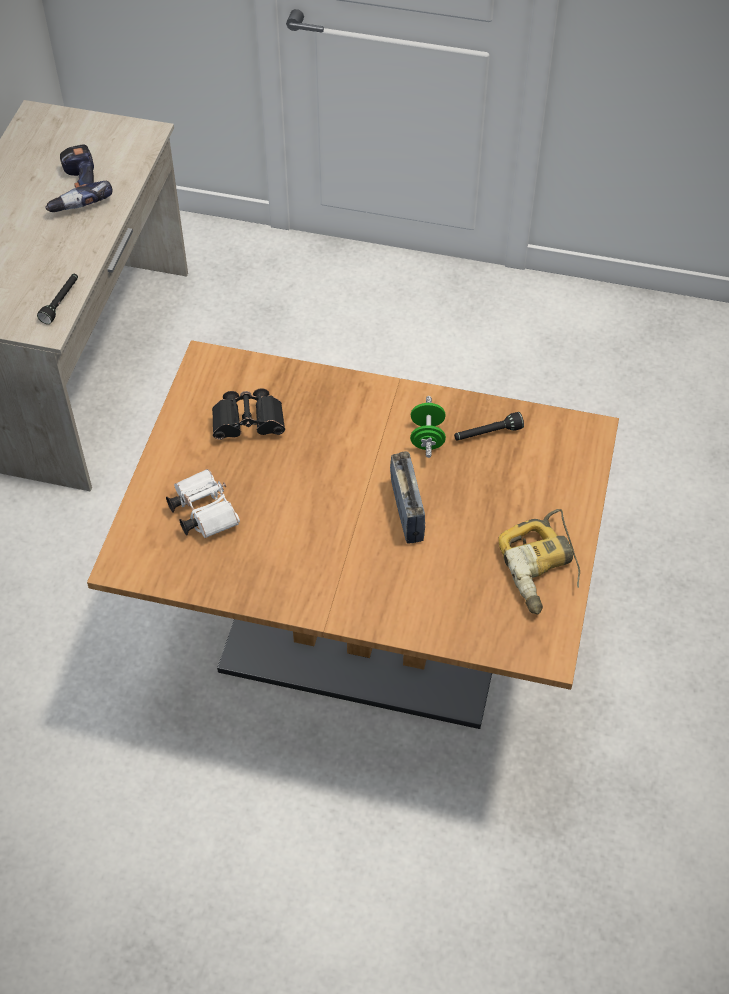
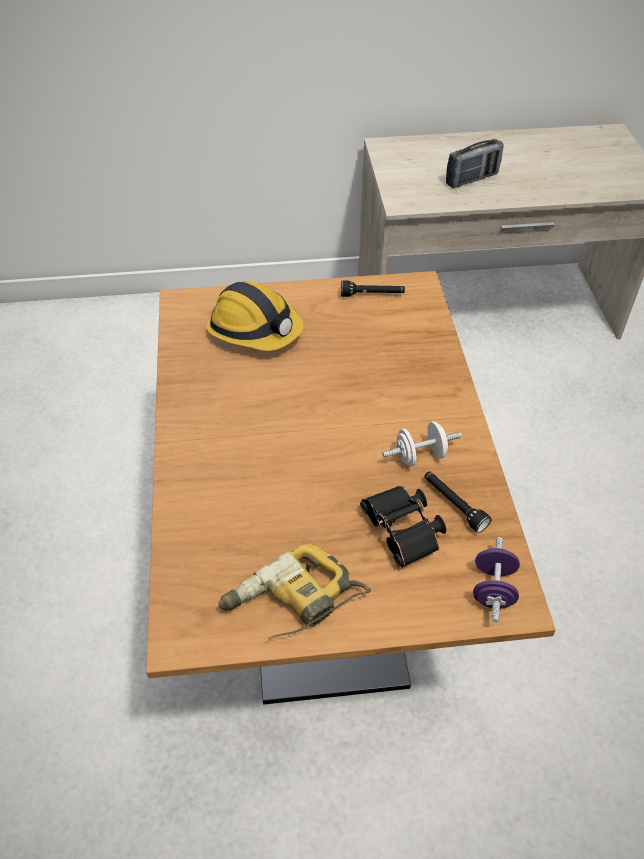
camera: 70 degrees right, 5 degrees down
black flashlight [37,274,78,324] -> black flashlight moved to [341,280,405,297]
power drill [45,144,112,212] -> none
white binoculars [166,469,240,538] -> hard hat [206,281,304,351]
black binoculars [212,388,285,440] -> black binoculars moved to [360,486,446,567]
radio [390,452,425,544] -> radio moved to [446,139,504,188]
green dumbbell [410,396,446,458] -> white dumbbell [382,421,462,467]
none -> purple dumbbell [473,537,520,623]

